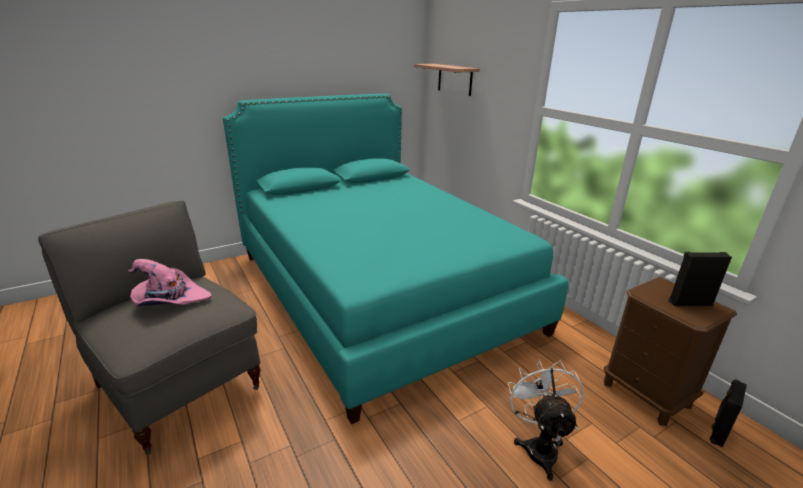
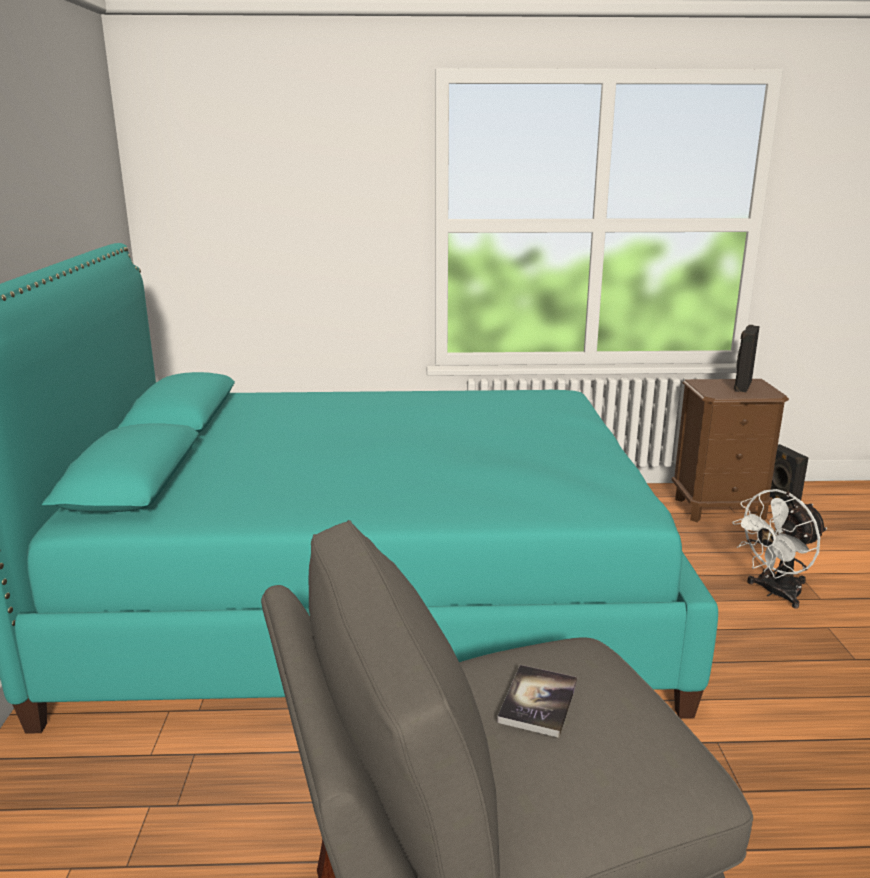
camera: 60 degrees left, 5 degrees down
pink hat [129,259,212,306] -> book [497,665,577,738]
shelf [414,64,480,96] -> none
white fan [508,359,584,481] -> white fan turned 60 degrees counterclockwise [732,489,827,609]

